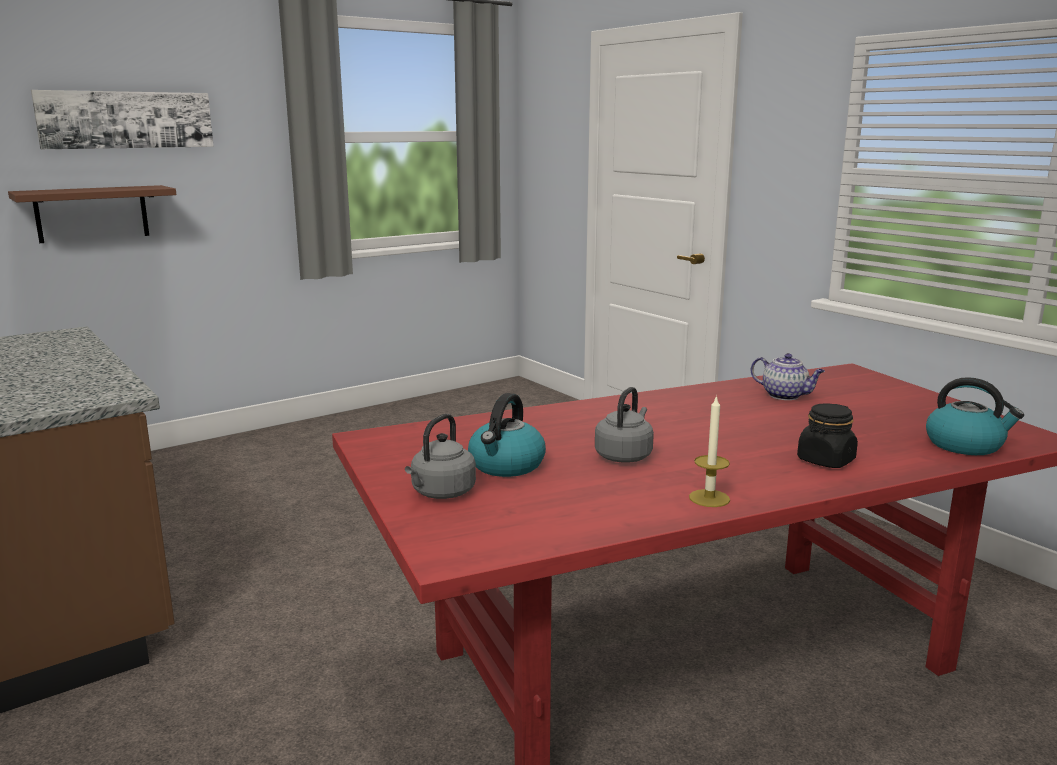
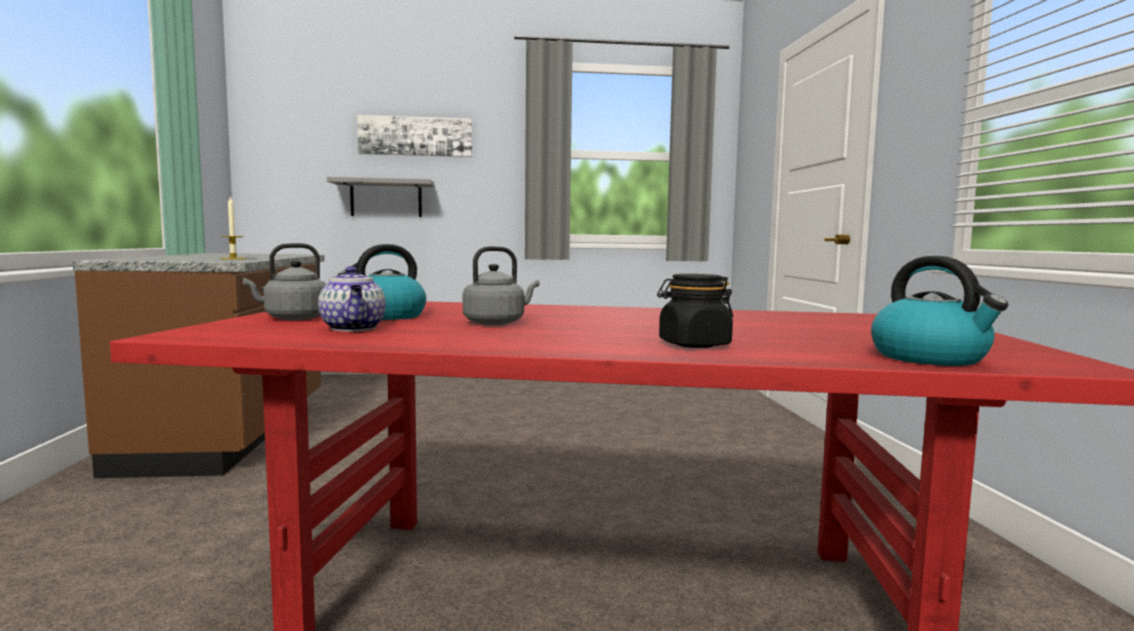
camera: 30 degrees right, 10 degrees down
brown shelf [8,185,176,243] -> grey shelf [327,177,435,217]
candle [689,395,730,507] -> candle moved to [220,197,246,259]
teapot [751,353,825,400] -> teapot moved to [318,266,386,331]

